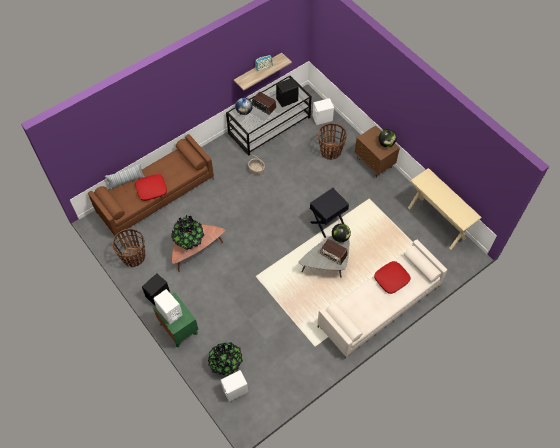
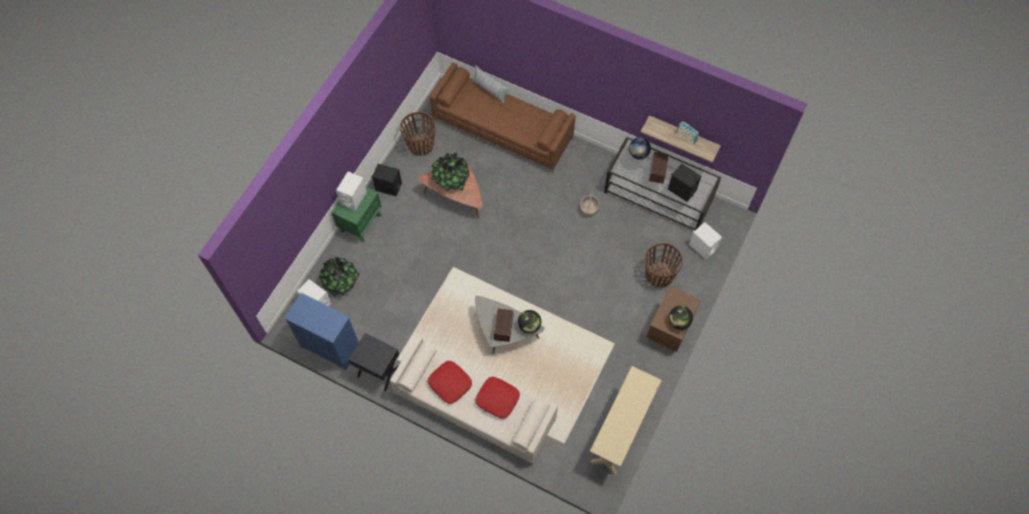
camera: 65 degrees right, 5 degrees up
red pillow [136,174,167,201] -> red pillow moved to [428,361,472,404]
black side table [310,188,349,238] -> black side table moved to [348,333,399,391]
none -> blue dresser [284,293,359,370]

